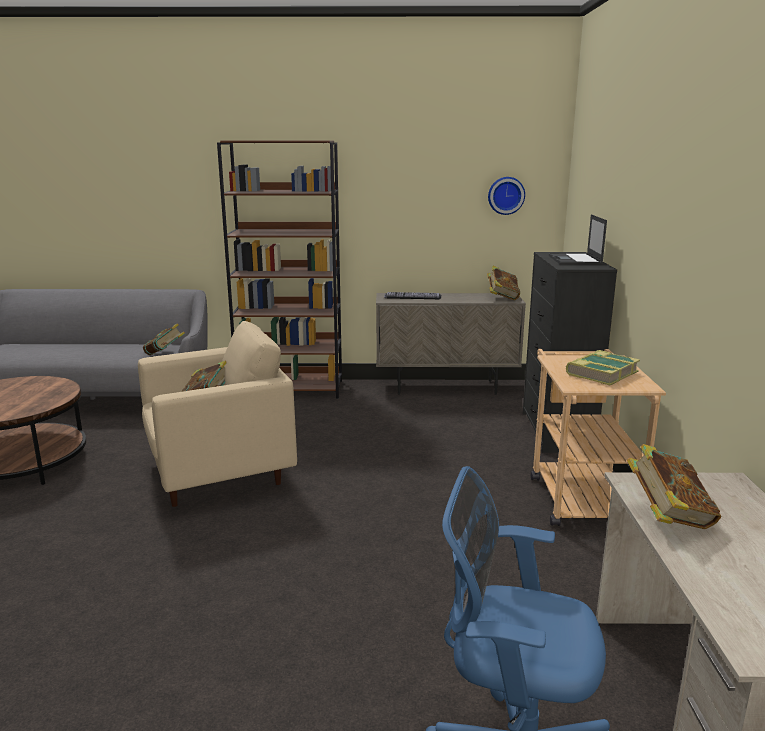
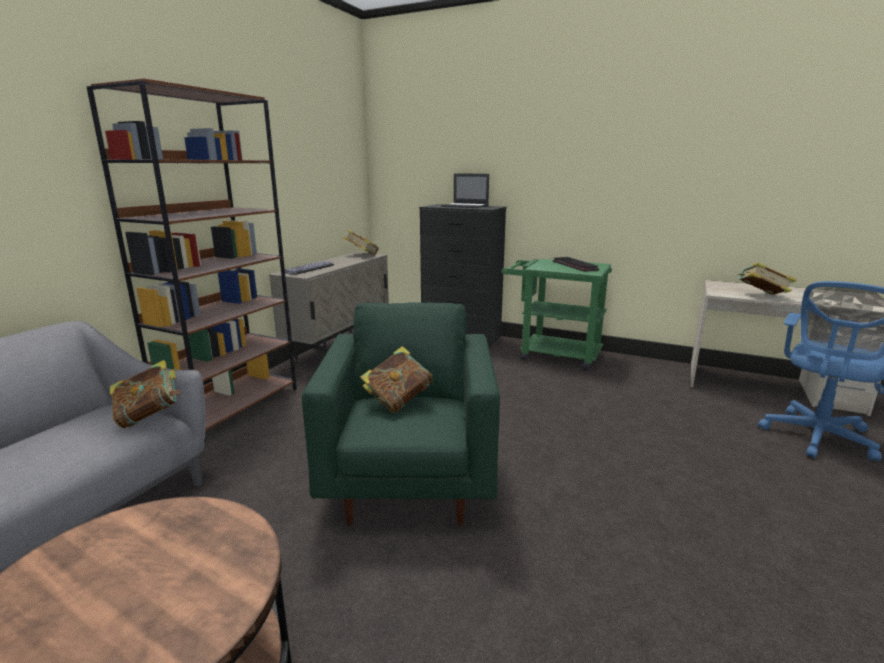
camera: 65 degrees left, 0 degrees up
beige armchair [138,321,297,507] -> green armchair [302,302,500,526]
wall clock [488,177,525,215] -> none
beige cart [531,349,666,526] -> green cart [501,259,612,371]
book [566,350,640,385] -> keyboard [553,257,599,272]

